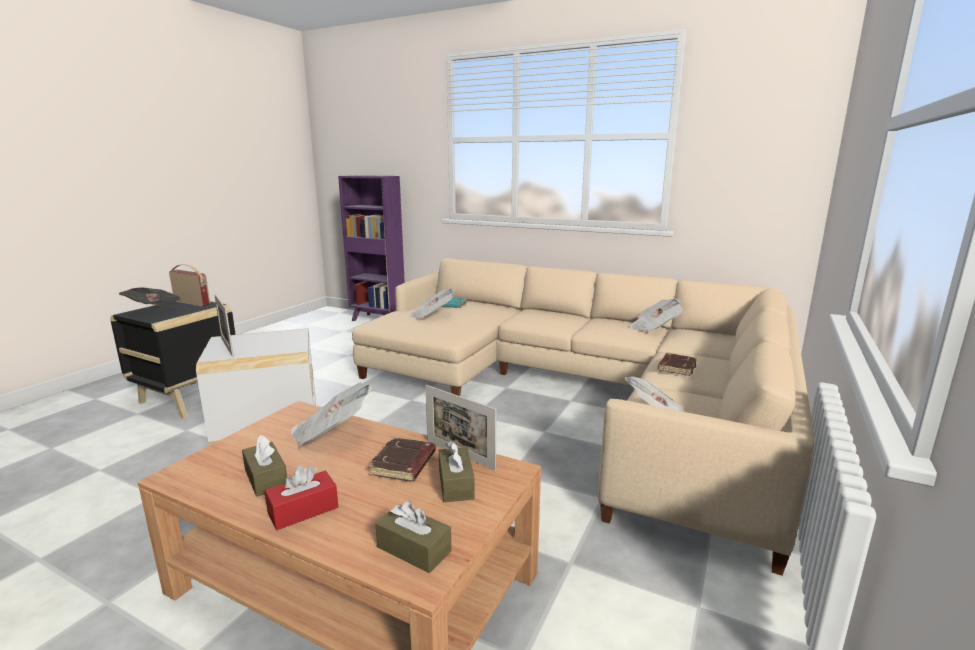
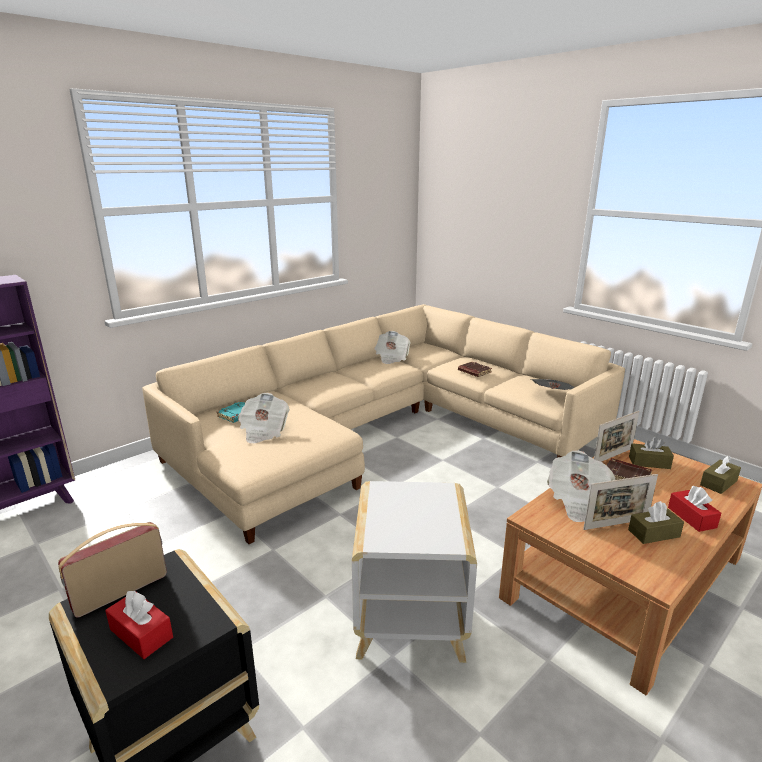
camera: 70 degrees left, 5 degrees up
newspaper [119,288,180,305] -> red tissue box [105,590,173,659]
picture frame [215,294,234,357] -> picture frame moved to [583,474,658,530]

